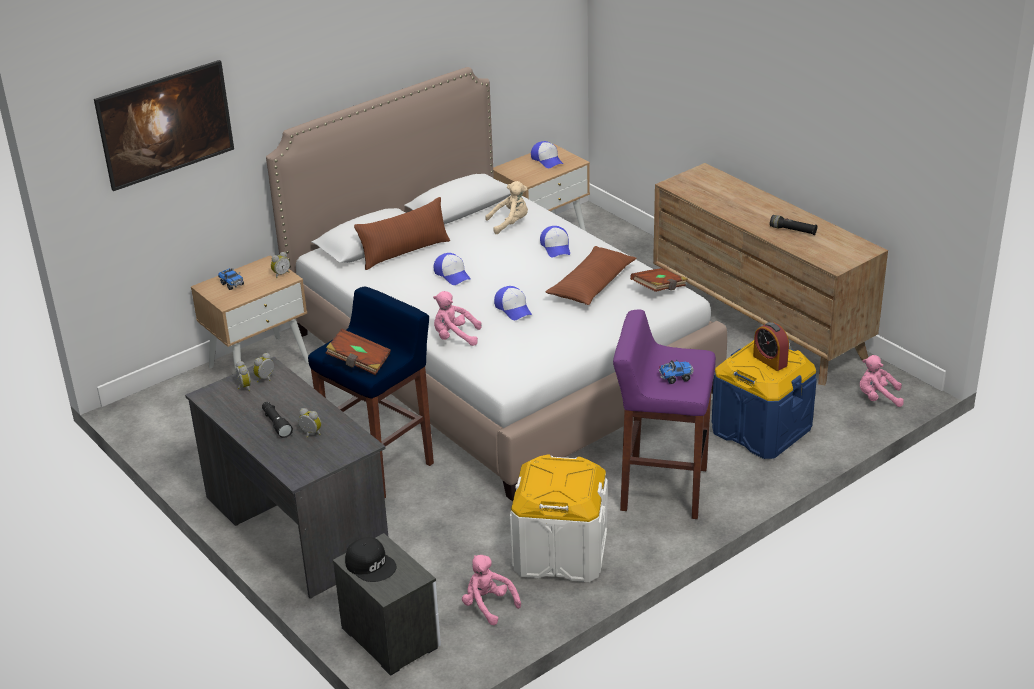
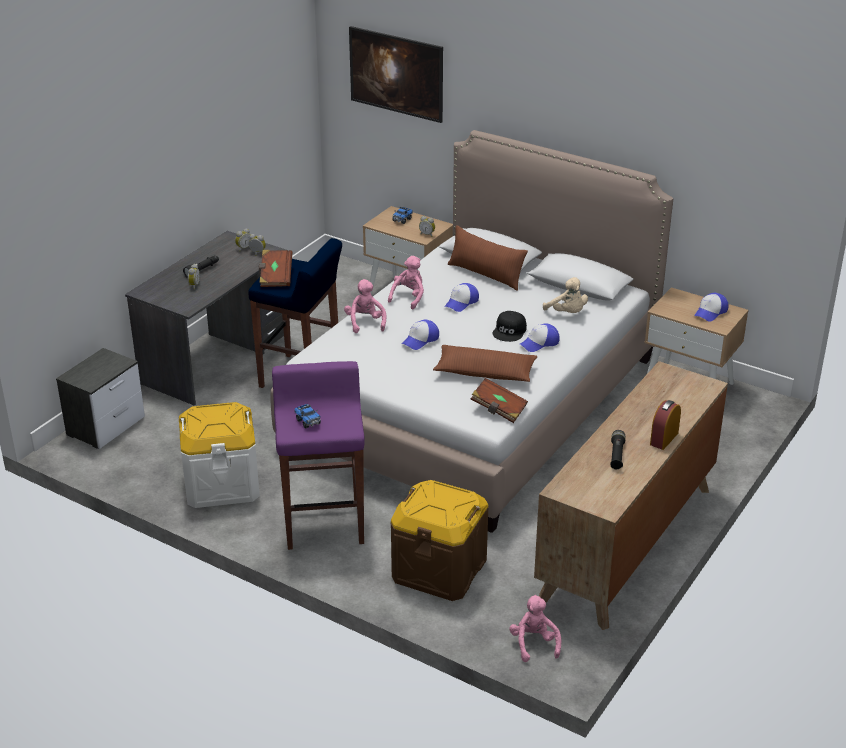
camera: 70 degrees right, 0 degrees up
black cap [345,537,397,582] -> black cap moved to [493,311,527,342]
pink plush toy [462,555,521,625] -> pink plush toy moved to [388,256,424,310]
blue storage box [712,340,817,459] -> brown storage box [390,480,489,601]
alarm clock [753,322,789,371] -> alarm clock moved to [650,400,681,450]

